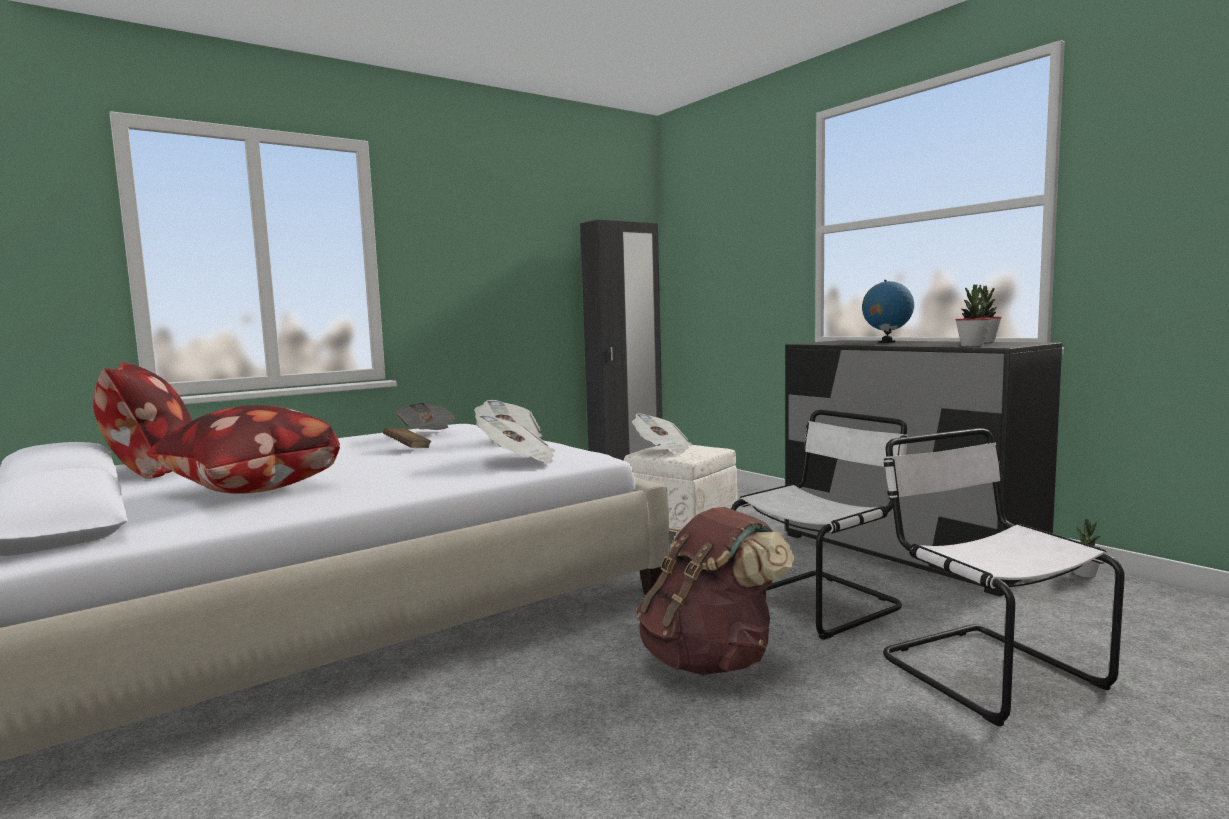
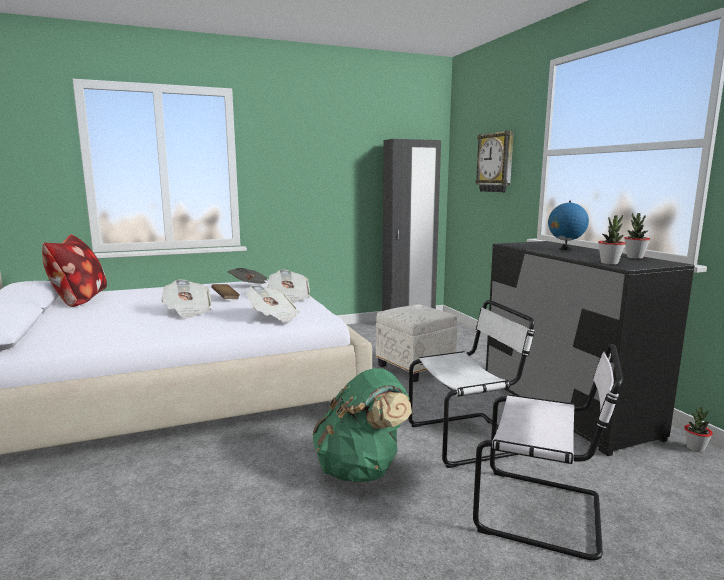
camera: 15 degrees right, 5 degrees up
pillow [146,405,340,494] -> none
newspaper [632,413,692,454] -> newspaper moved to [161,279,212,318]
brown backpack [636,507,795,675] -> green backpack [312,368,412,482]
white chair [883,428,1125,726] -> white chair turned 120 degrees clockwise [473,344,623,560]
none -> wall clock [475,130,514,192]

